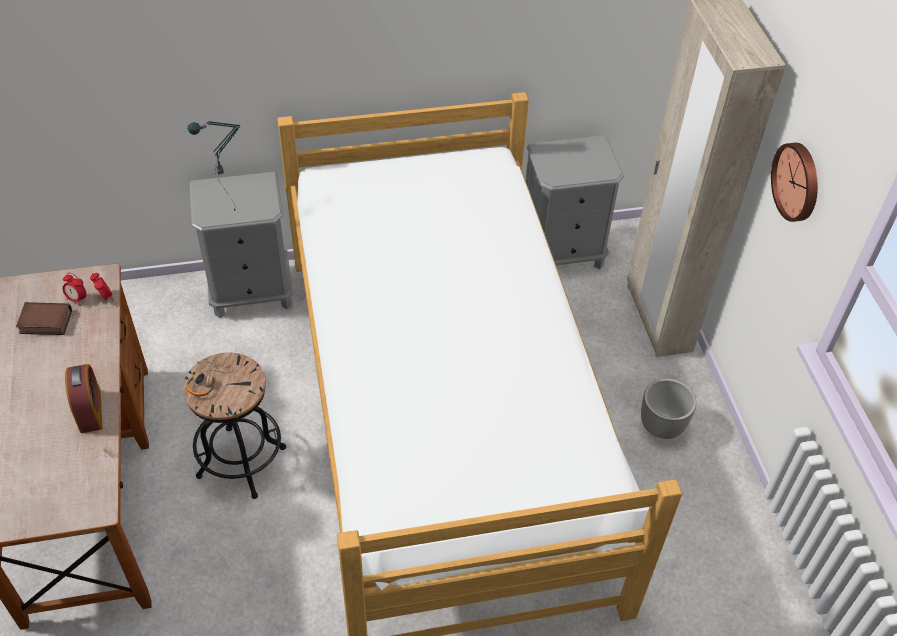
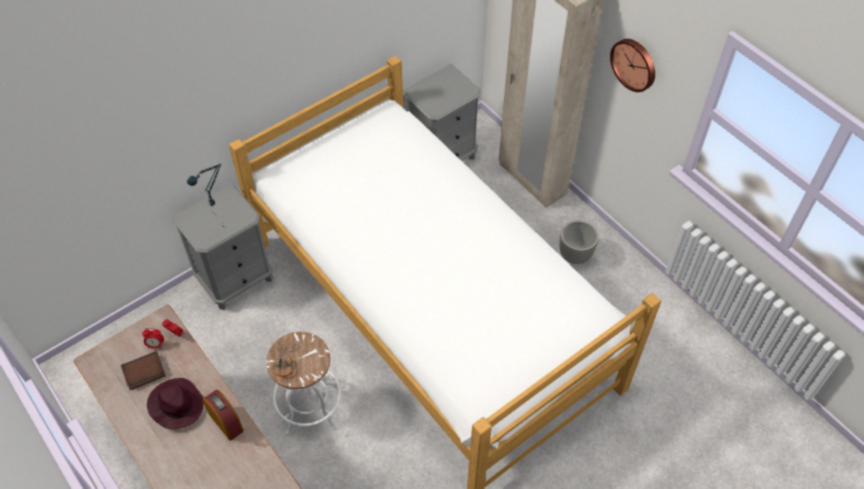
camera: 25 degrees left, 5 degrees up
black stool [183,353,286,499] -> white stool [266,332,341,434]
none -> purple hat [147,378,204,429]

